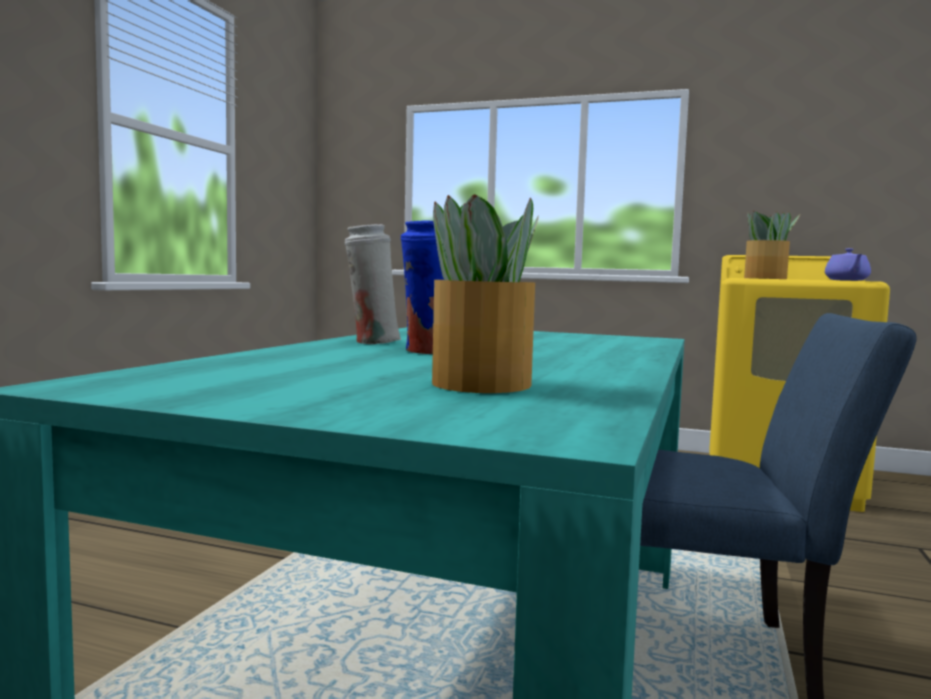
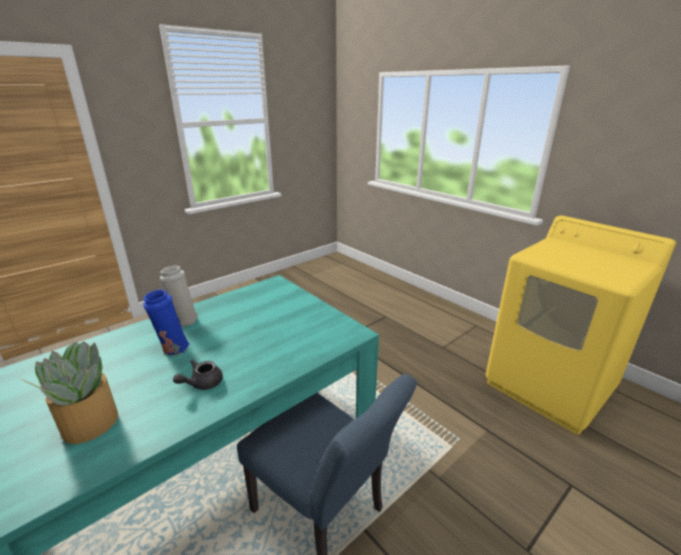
camera: 30 degrees right, 20 degrees up
potted plant [744,211,800,279] -> none
purple teapot [825,248,871,281] -> none
none -> grey teapot [173,359,223,390]

